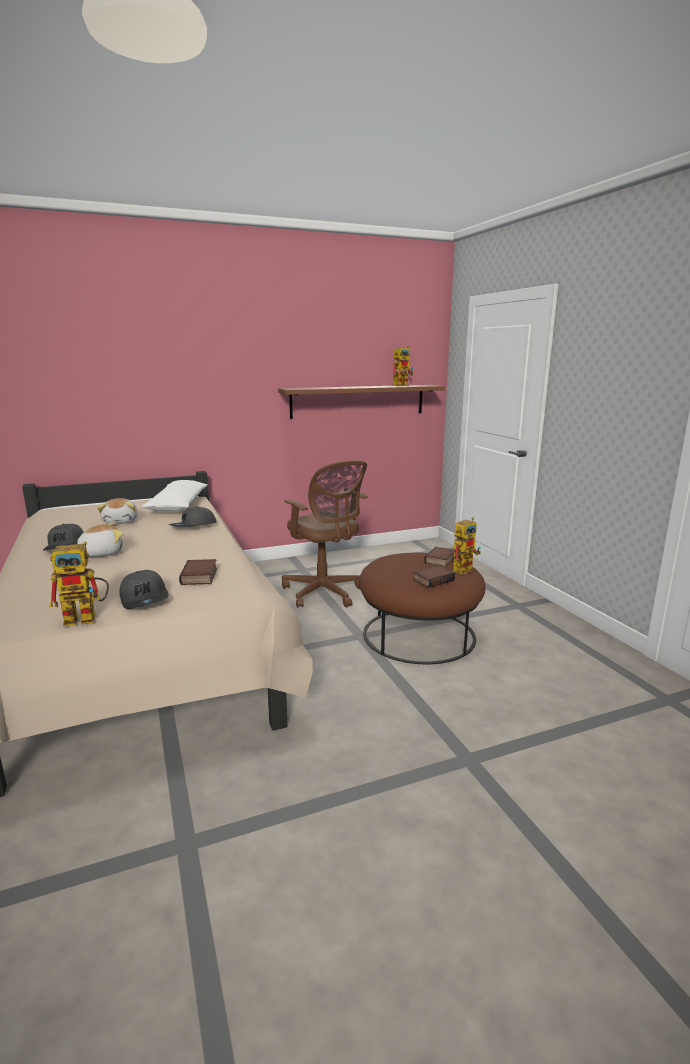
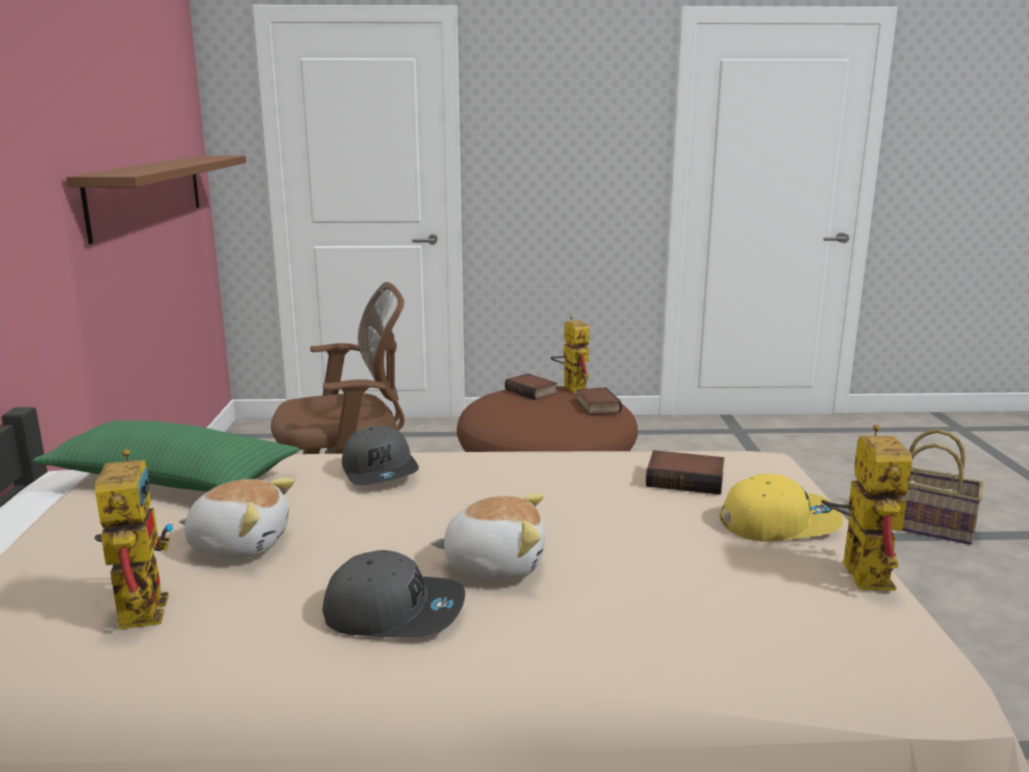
camera: 70 degrees left, 0 degrees up
plush toy [77,522,123,557] -> plush toy turned 105 degrees clockwise [430,493,545,580]
grey cap [119,570,169,609] -> yellow cap [719,474,843,542]
white pillow [142,480,208,512] -> green pillow [32,420,300,492]
toy robot [393,346,414,386] -> toy robot moved to [95,449,174,629]
none -> basket [901,429,983,545]

